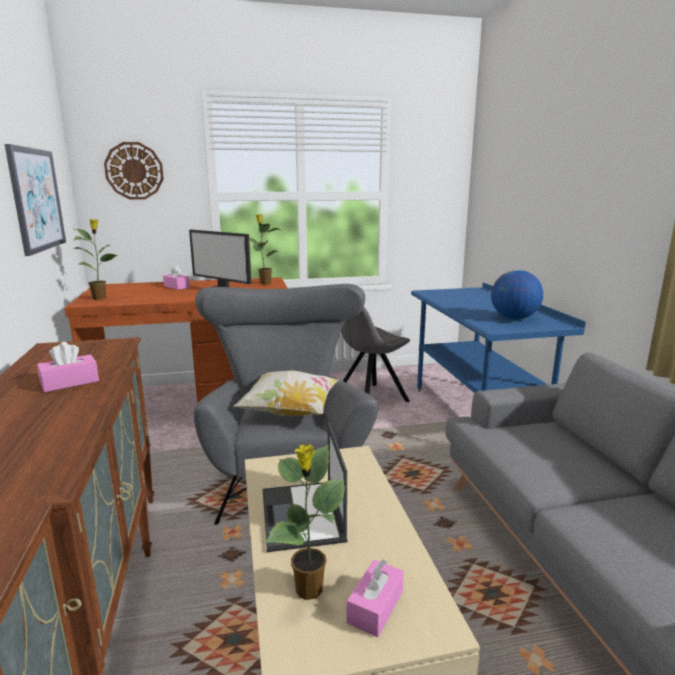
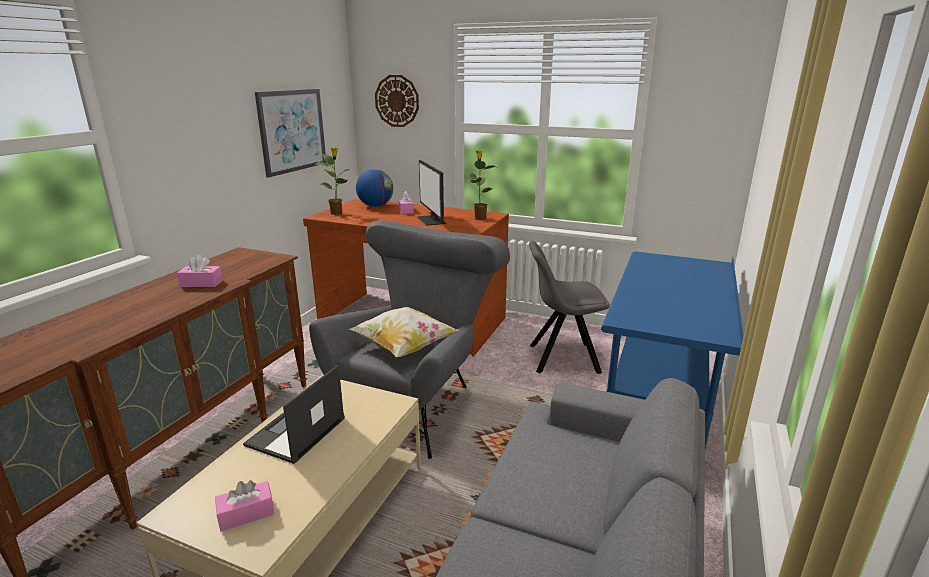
camera: 35 degrees right, 5 degrees up
potted plant [265,444,345,600] -> none
globe [491,270,543,320] -> globe moved to [356,169,393,207]

